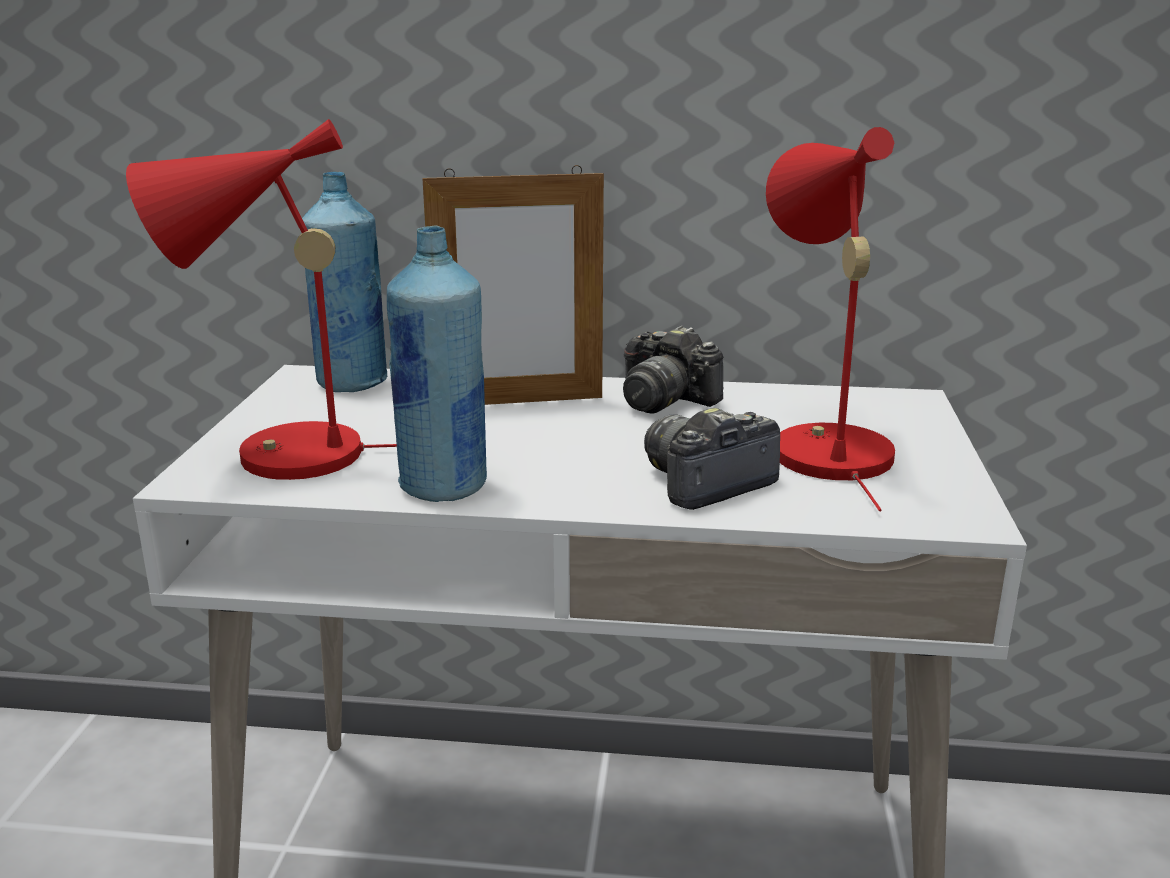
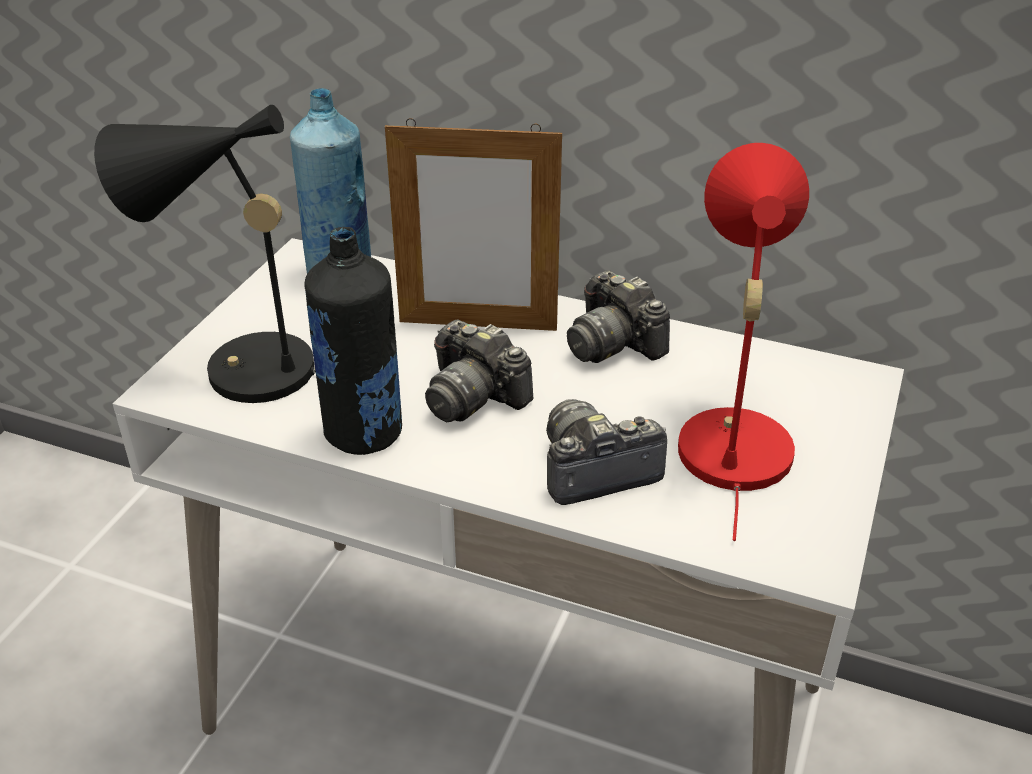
camera: 15 degrees right, 15 degrees up
red table lamp [126,119,397,480] -> black table lamp [94,105,316,403]
blue bottle [387,225,487,502] -> black bottle [304,227,402,455]
none -> camera [425,319,533,422]

